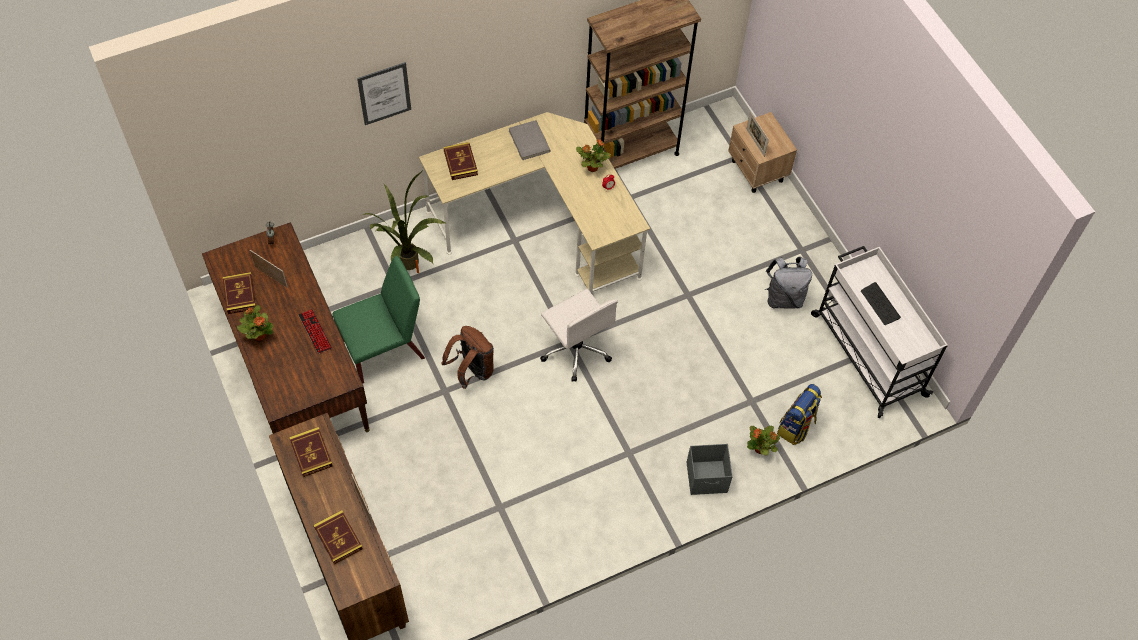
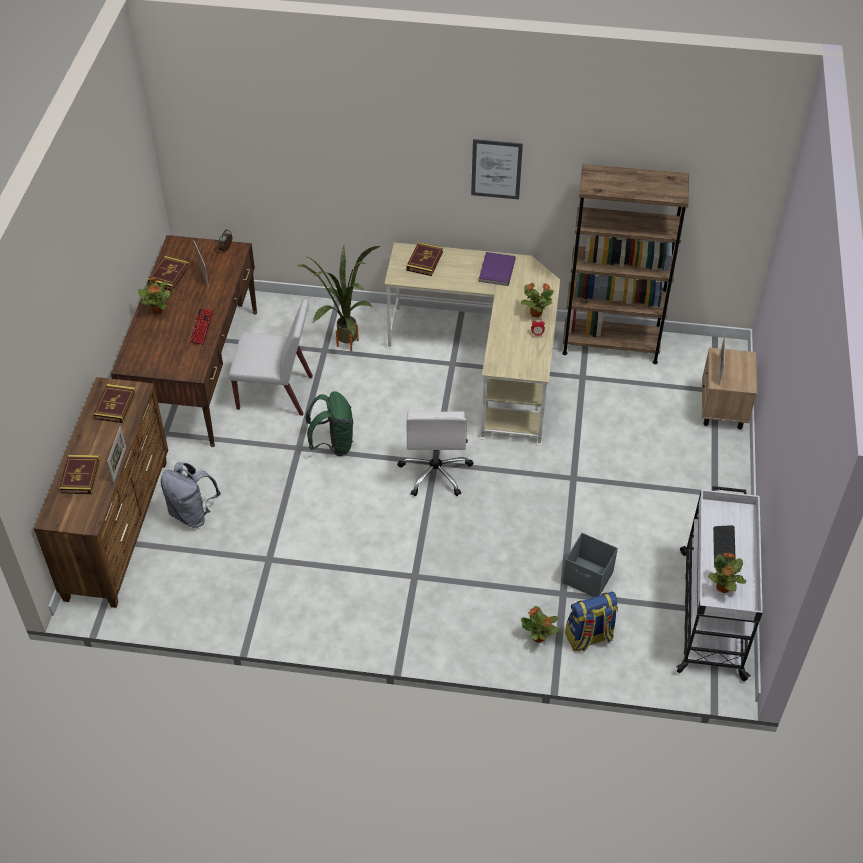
camera: 35 degrees right, 10 degrees down
green chair [332,256,425,384] -> white chair [229,299,313,416]
picture [357,62,411,125] -> picture moved to [471,139,523,199]
brown backpack [441,326,494,389] -> green backpack [306,391,353,456]
grey book [509,120,551,160] -> purple book [479,252,516,286]
grey storage box [687,444,733,495] -> grey storage box moved to [563,533,618,597]
grey backpack [764,257,812,309] -> grey backpack moved to [161,462,221,528]
none -> potted plant [708,553,746,593]

